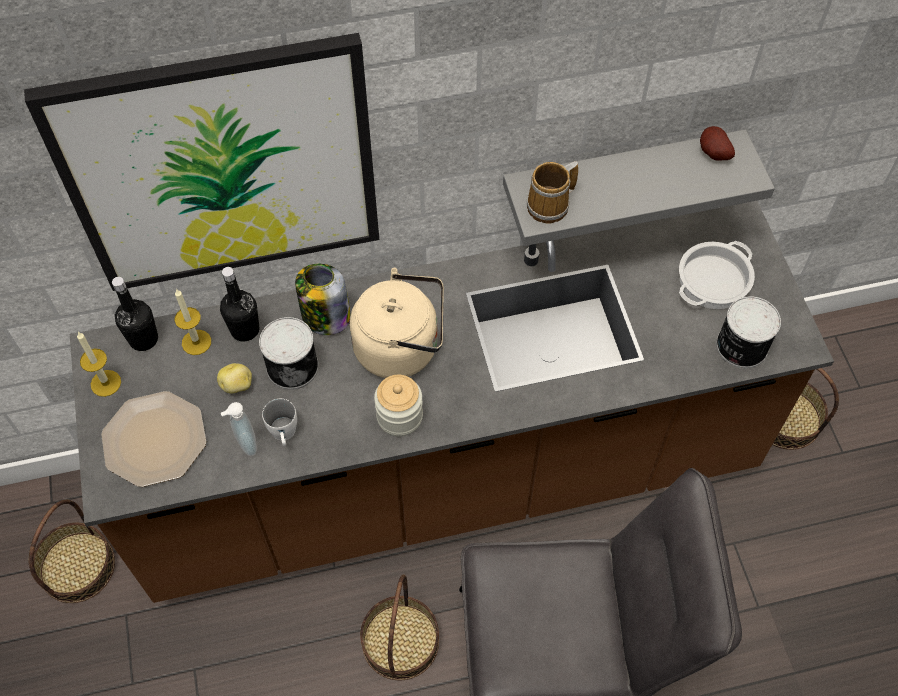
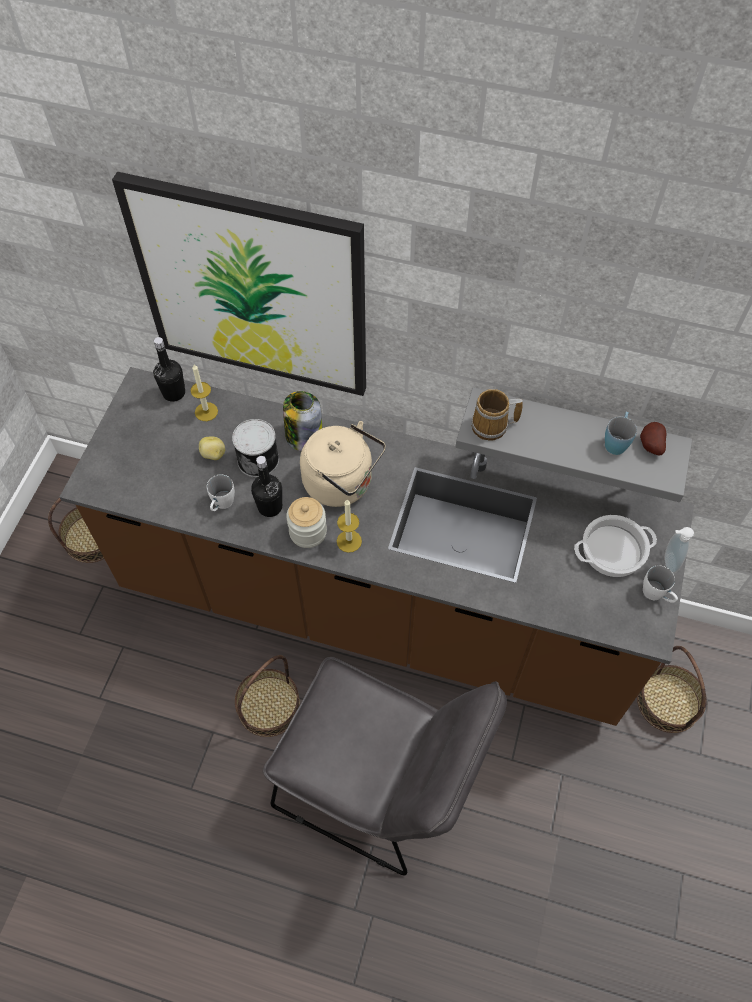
camera: 30 degrees right, 0 degrees up
candle [77,332,121,397] -> candle moved to [337,500,362,553]
plate [101,391,206,487] -> none
black bottle [220,267,259,342] -> black bottle moved to [251,456,282,517]
soap dispenser [221,402,257,456] -> soap dispenser moved to [665,527,694,573]
can [716,296,781,368] -> none
none -> blue mug [605,412,637,455]
none -> white mug [643,565,678,603]

